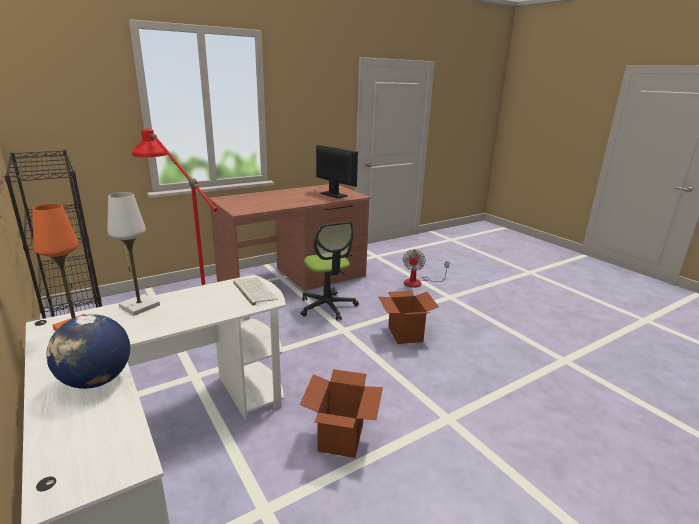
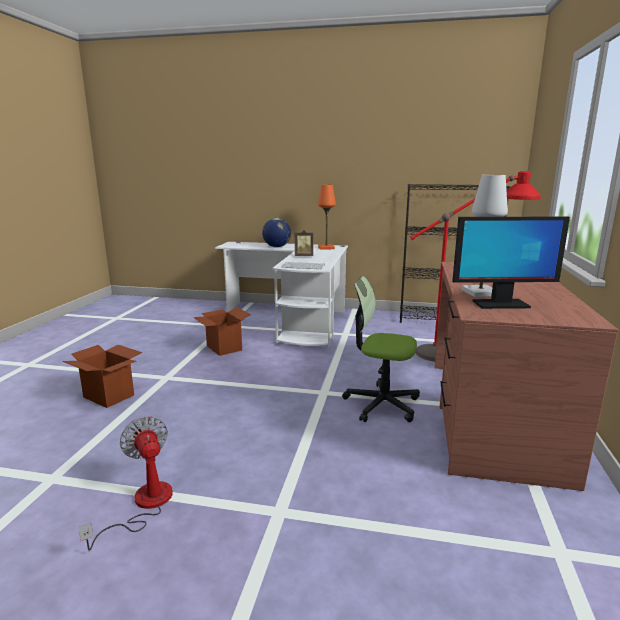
camera: 135 degrees right, 5 degrees down
white table lamp [107,192,160,316] -> white table lamp moved to [461,175,508,297]
cardboard box [378,291,439,344] -> cardboard box moved to [62,345,142,408]
fan [403,250,450,288] -> fan moved to [78,416,173,551]
none -> picture frame [295,230,313,256]

